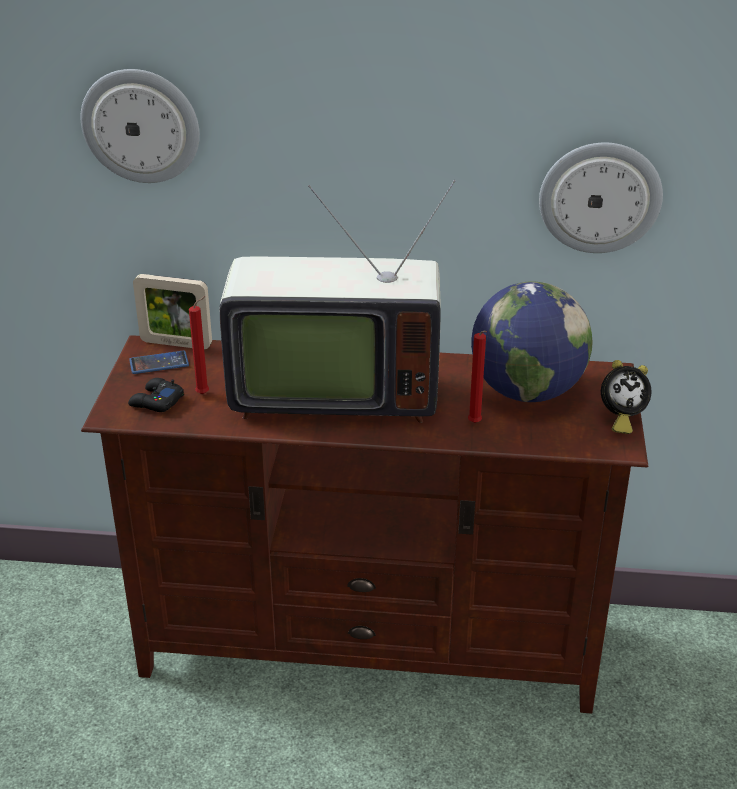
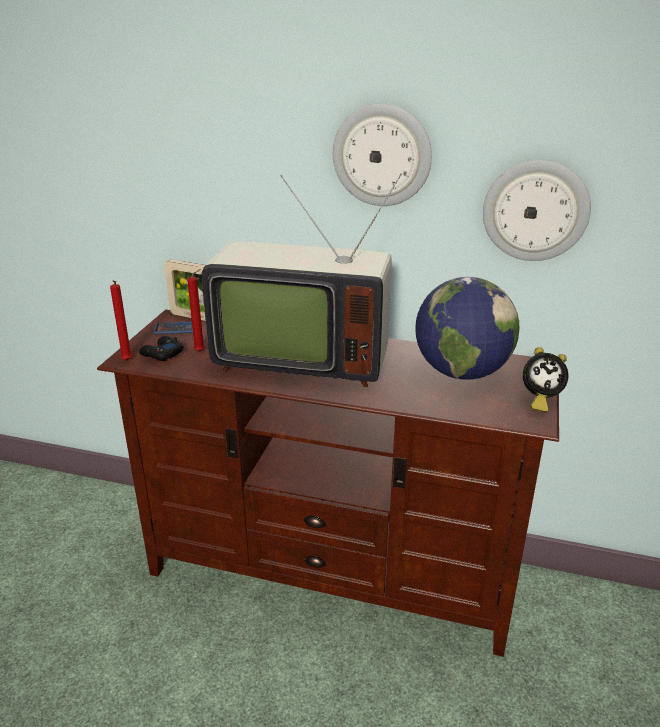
camera: 10 degrees right, 5 degrees down
wall clock [81,69,200,183] -> wall clock moved to [333,103,432,206]
red candle [468,331,487,423] -> red candle moved to [110,280,132,360]

